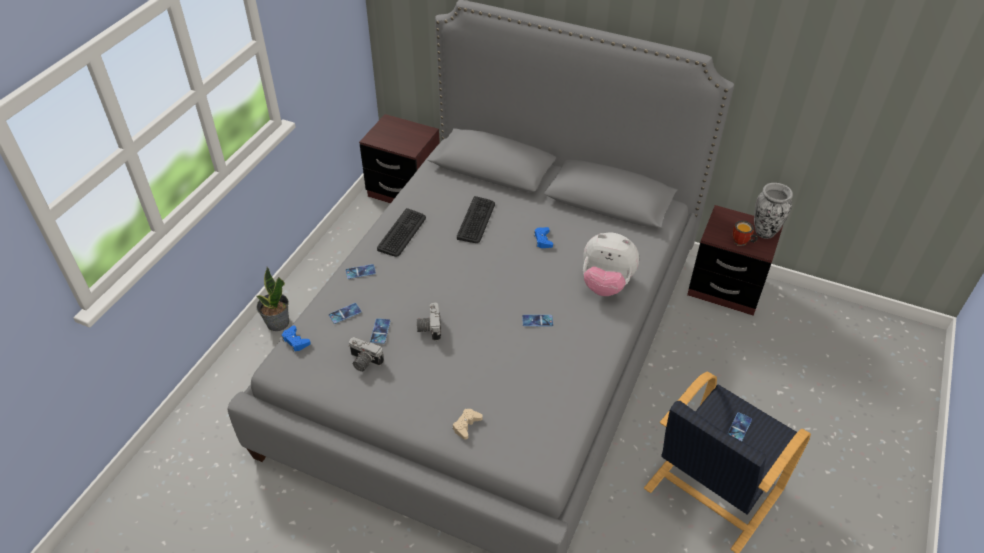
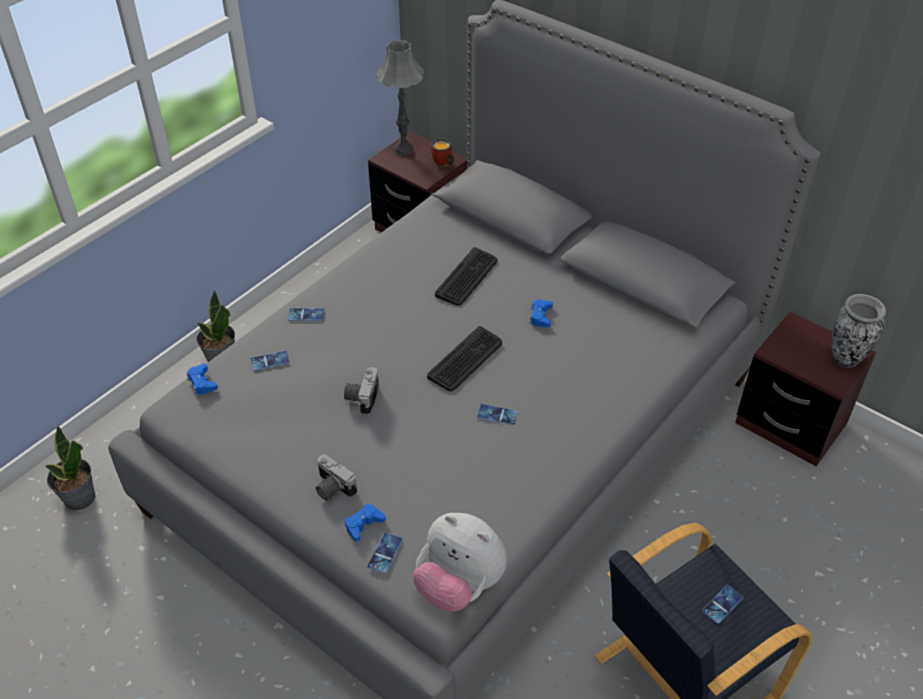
camera: 15 degrees right, 0 degrees up
camera [348,337,384,372] -> camera moved to [316,454,357,501]
phone [370,318,390,344] -> phone moved to [367,532,403,573]
keyboard [377,208,426,257] -> keyboard moved to [427,326,502,391]
beige game controller [453,409,483,440] -> blue game controller [345,504,386,541]
plush toy [583,233,639,296] -> plush toy moved to [413,513,507,611]
mug [733,220,758,246] -> mug moved to [431,139,454,167]
none -> potted plant [45,425,95,510]
none -> grey table lamp [376,40,424,156]

